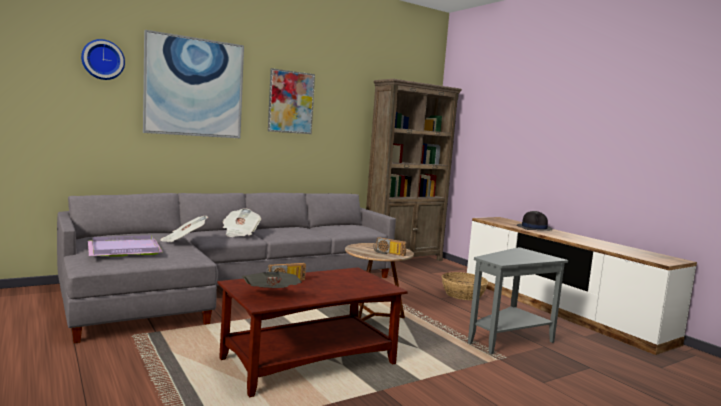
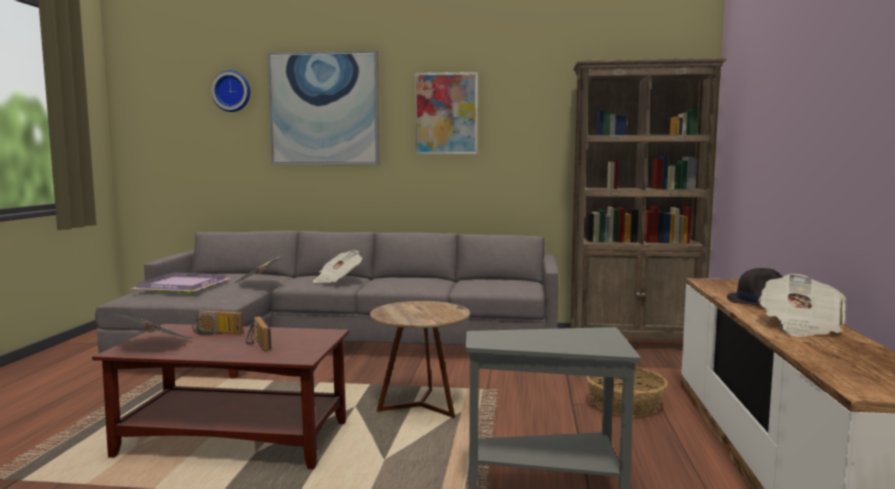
camera: 40 degrees right, 0 degrees up
radio [373,237,407,256] -> radio moved to [246,316,271,351]
none -> newspaper [758,274,846,337]

